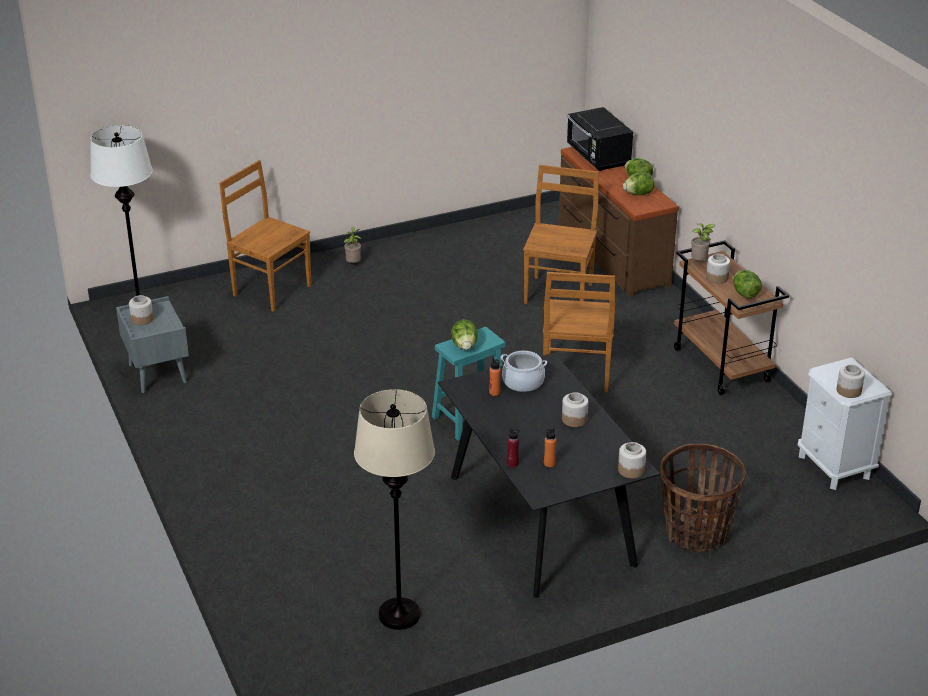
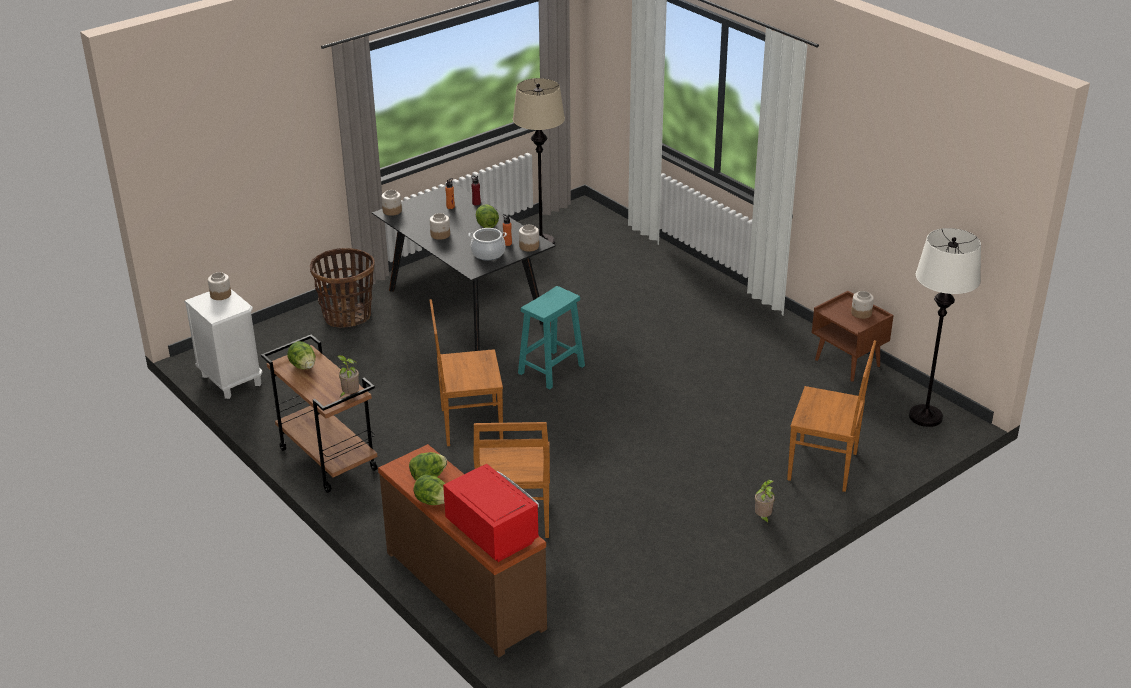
camera: 165 degrees right, 0 degrees up
grey nightstand [116,296,189,393] -> brown nightstand [812,291,894,382]
lettuce [451,319,478,350] -> lettuce moved to [476,205,499,228]
brown chair [543,272,615,393] -> brown chair turned 90 degrees counterclockwise [430,299,503,446]
black microwave [567,107,633,171] -> red microwave [443,464,539,562]
jar [706,254,730,284] -> jar moved to [519,225,539,251]

